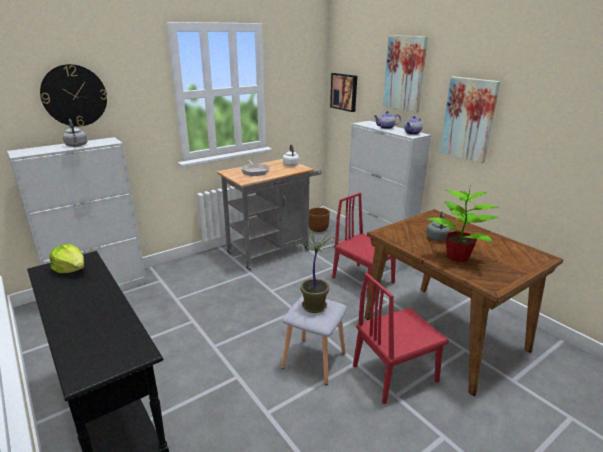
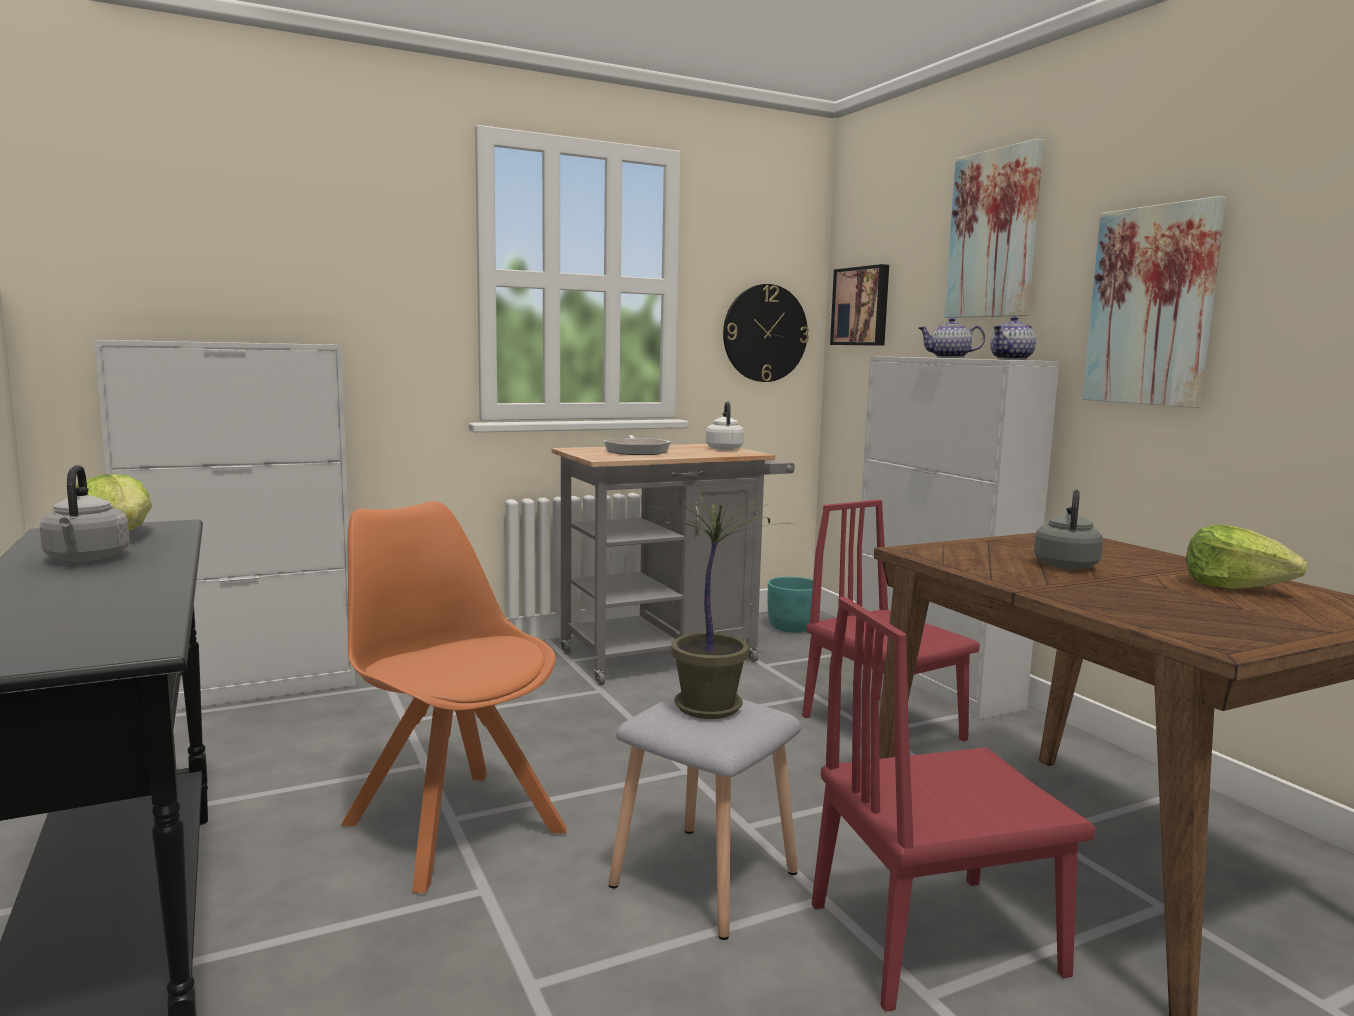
camera: 10 degrees right, 15 degrees down
wall clock [40,64,107,127] -> wall clock moved to [723,284,809,382]
grey kettle [63,119,87,147] -> grey kettle moved to [40,465,130,562]
brown planter [309,207,330,232] -> turquoise planter [768,577,813,633]
potted plant [427,184,499,262] -> none
none -> orange chair [341,501,567,894]
none -> lettuce [1186,525,1307,589]

